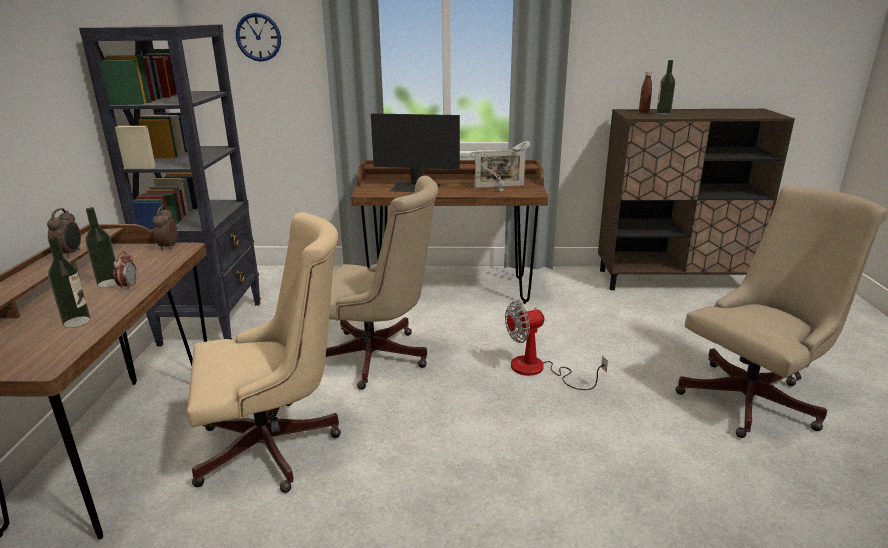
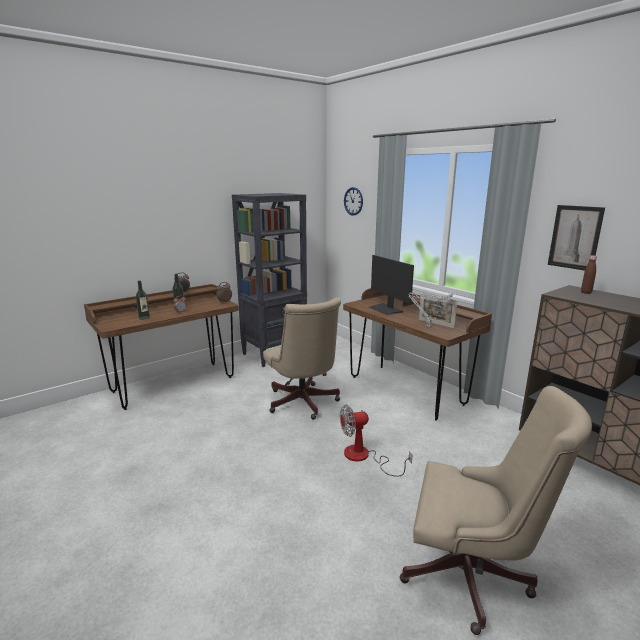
camera: 50 degrees right, 5 degrees down
beige office chair [187,212,341,493] -> none
fan [505,301,608,390] -> fan turned 45 degrees counterclockwise [340,405,412,477]
bottle [656,60,675,115] -> none
none -> picture [548,205,605,270]

